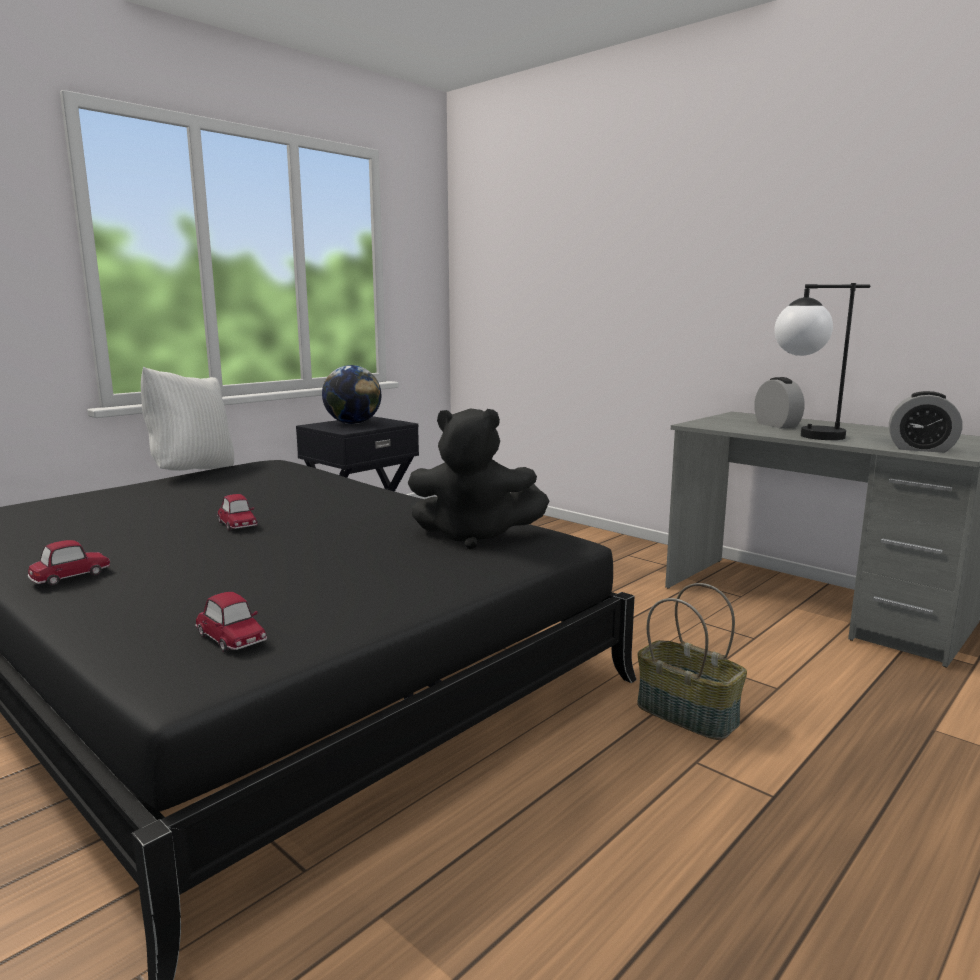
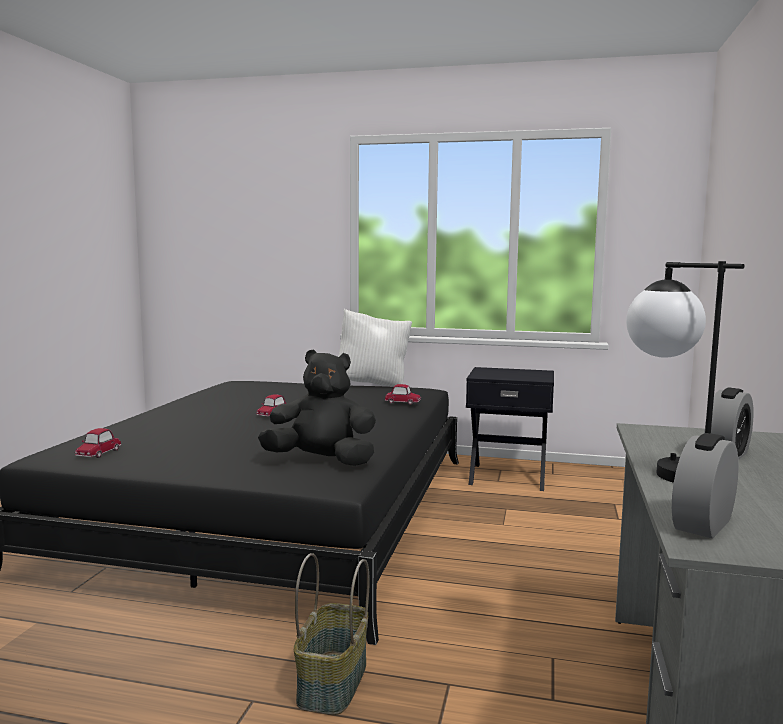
camera: 60 degrees right, 5 degrees down
toy car [28,540,110,585] -> toy car moved to [385,384,421,405]
globe [322,365,381,424] -> none
black plush toy [408,408,549,549] -> black plush toy turned 120 degrees clockwise [258,350,376,466]
alarm clock [889,391,962,453] -> alarm clock turned 45 degrees clockwise [672,433,739,538]

